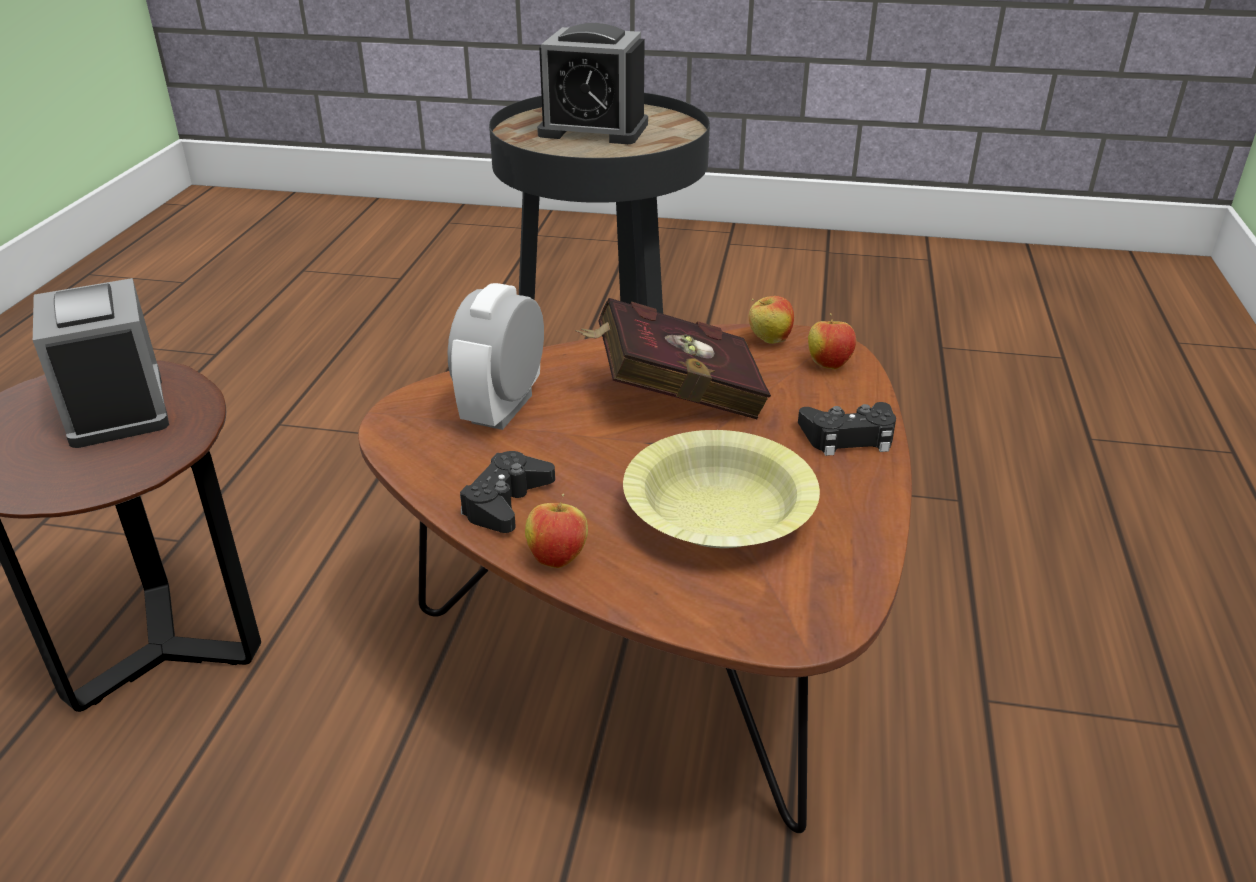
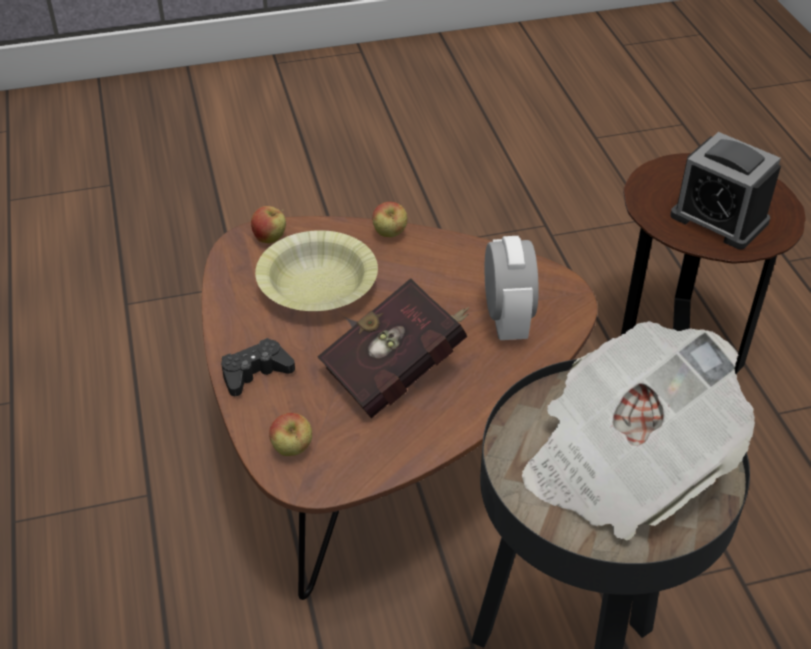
camera: 155 degrees right, 10 degrees up
black game controller [460,451,555,533] -> none
alarm clock [537,23,648,144] -> newspaper [522,321,755,540]
apple [749,296,794,344] -> apple moved to [251,206,286,243]

